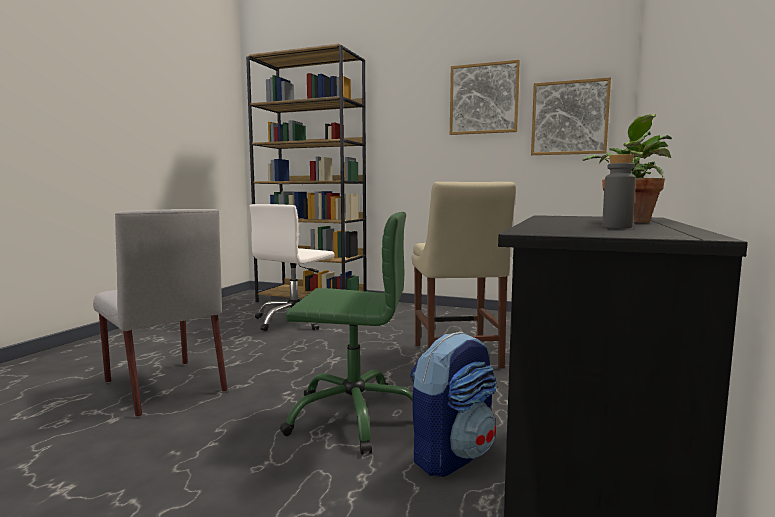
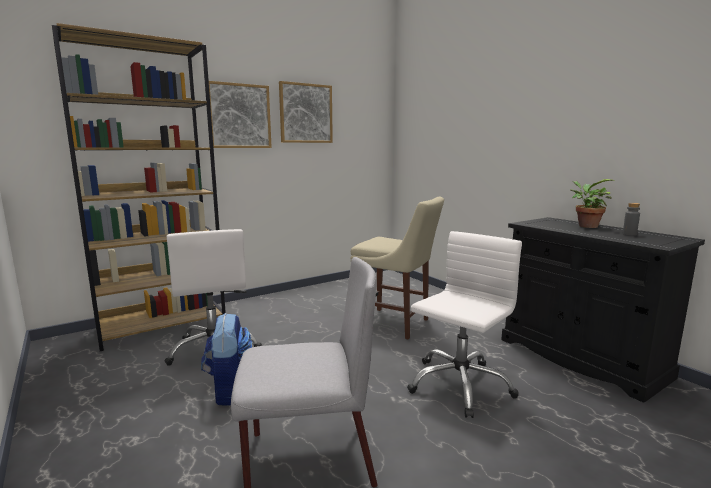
camera: 55 degrees left, 5 degrees up
green office chair [280,212,413,455] -> white office chair [407,231,522,418]
backpack [410,331,497,477] -> backpack moved to [201,313,252,406]
picture [531,77,611,155] -> picture moved to [209,81,272,148]

